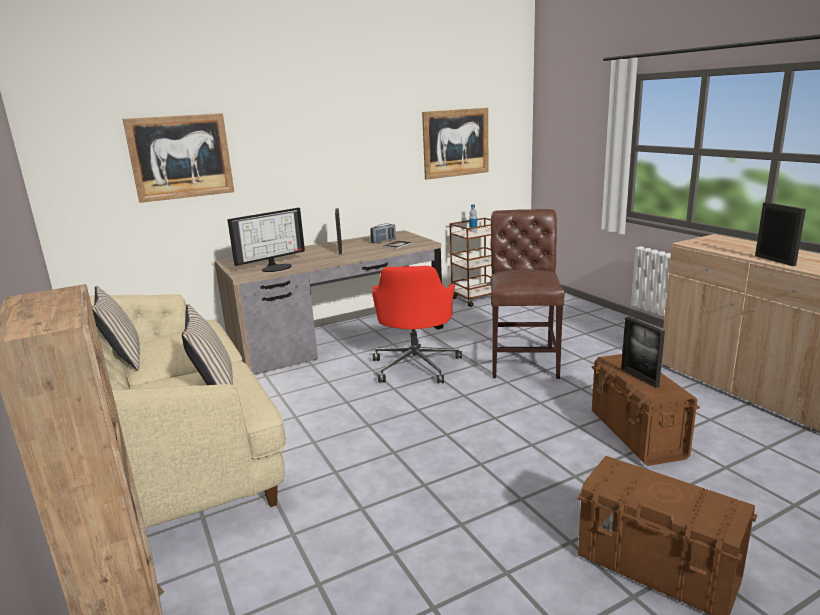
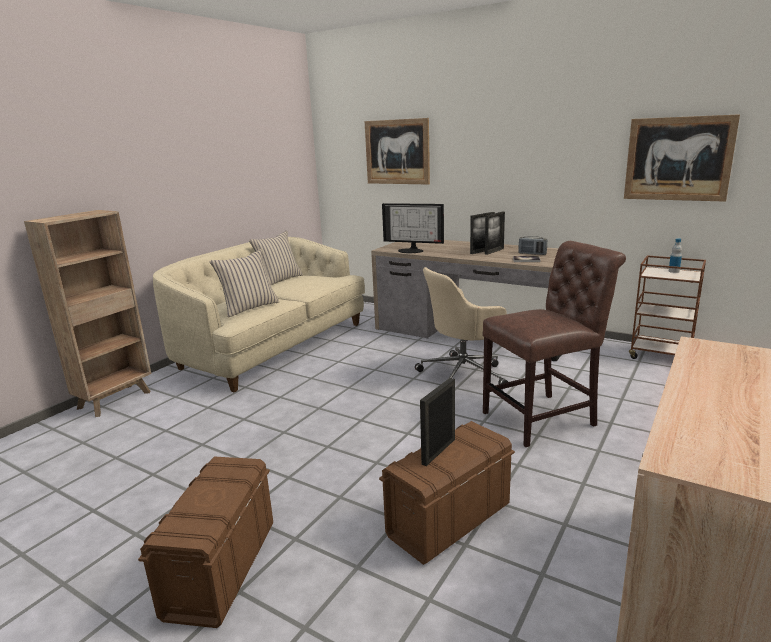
camera: 60 degrees right, 0 degrees up
red office chair [372,266,462,383] -> beige office chair [415,267,508,384]
picture frame [755,202,806,266] -> picture frame moved to [485,212,505,255]

